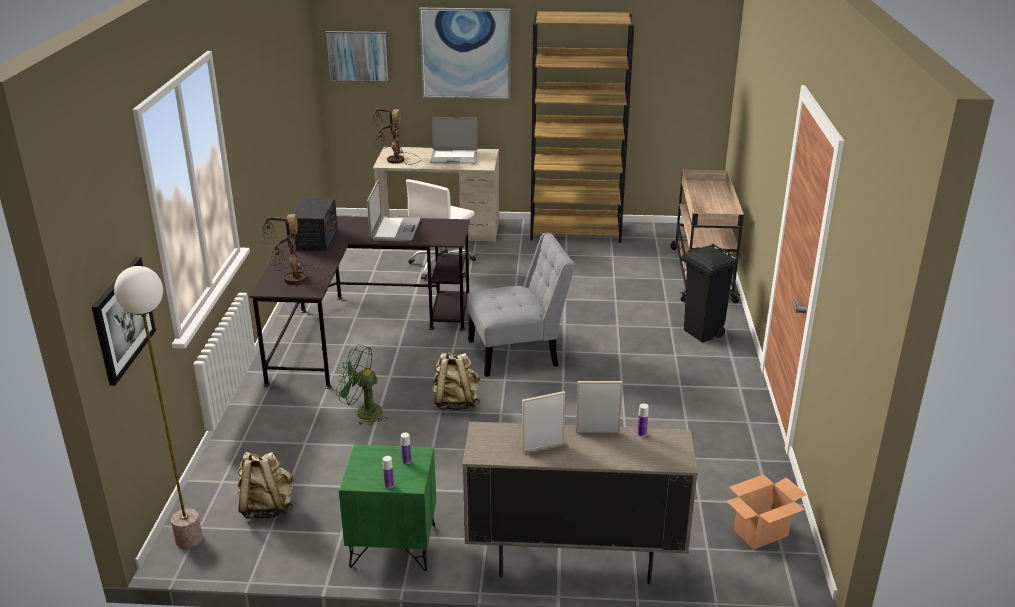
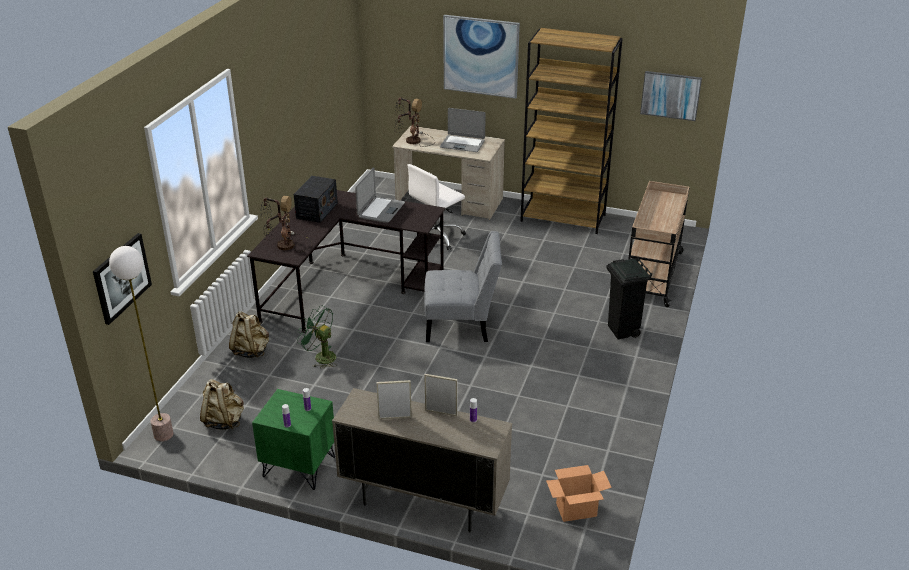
camera: 15 degrees right, 5 degrees up
picture [325,31,390,82] -> picture moved to [640,71,702,121]
beige backpack [432,352,480,411] -> beige backpack moved to [229,311,269,358]

